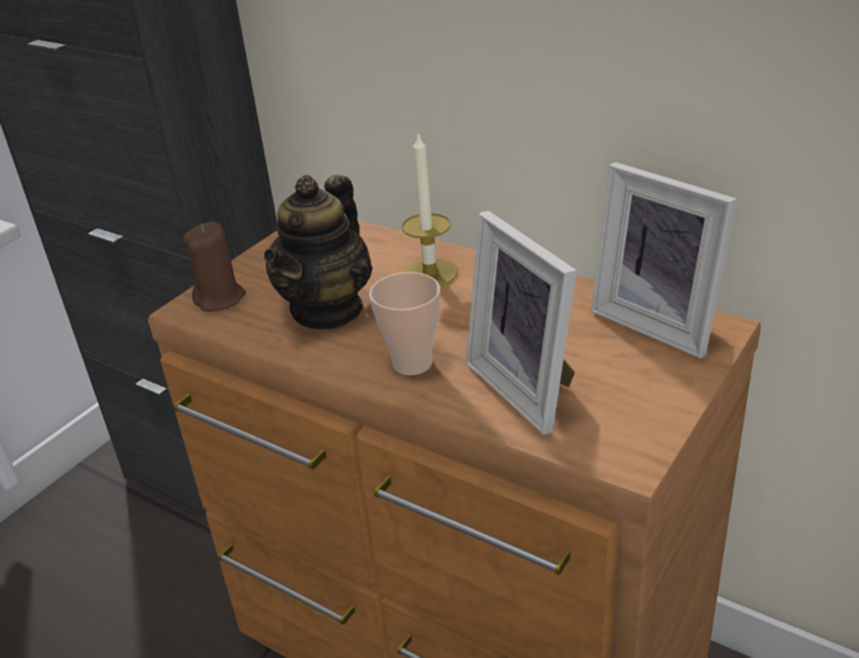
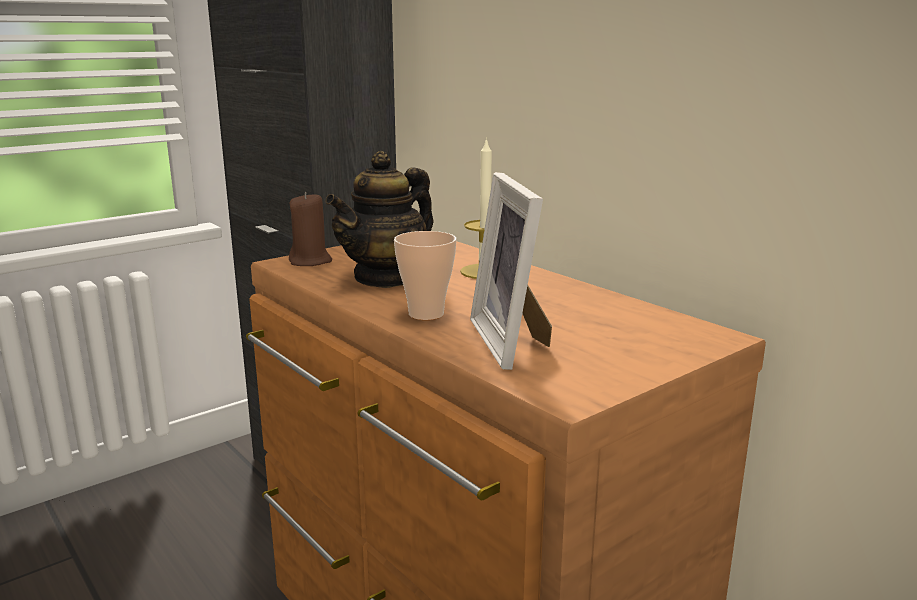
camera: 15 degrees right, 15 degrees down
picture frame [591,162,737,359] -> none

